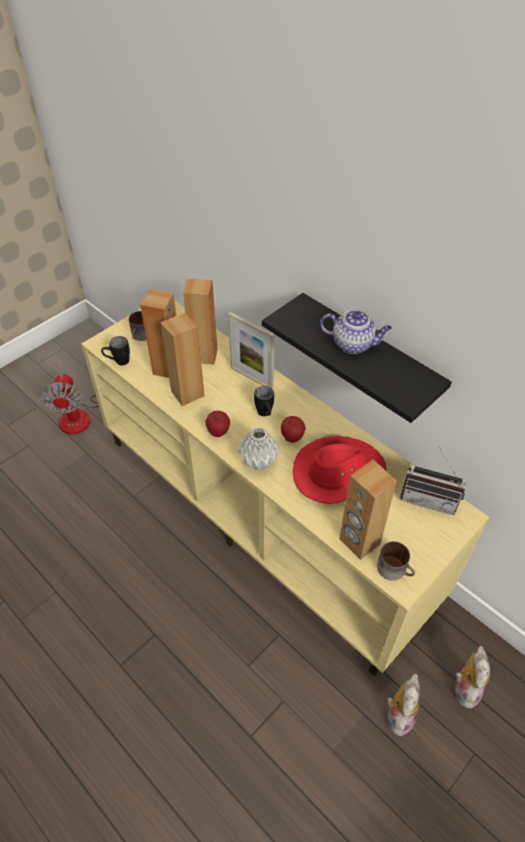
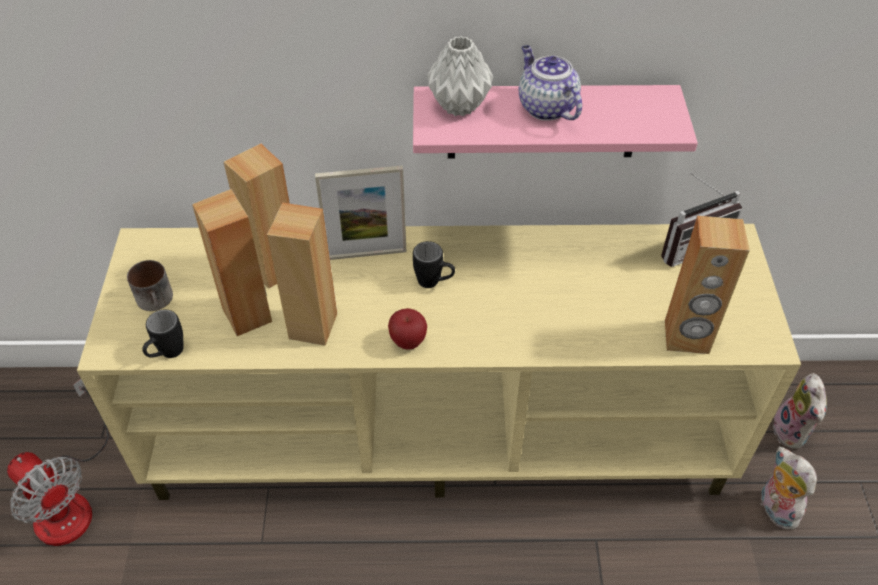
camera: 45 degrees left, 0 degrees up
grey vase [238,427,279,470] -> grey vase moved to [427,36,493,116]
black shelf [262,293,452,423] -> pink shelf [413,85,698,159]
apple [281,416,306,443] -> none
red hat [293,436,386,504] -> none
teapot [320,310,392,354] -> teapot turned 90 degrees counterclockwise [519,45,582,121]
mug [377,541,415,581] -> none
plush toy [455,646,491,708] -> plush toy turned 150 degrees counterclockwise [773,373,827,449]

